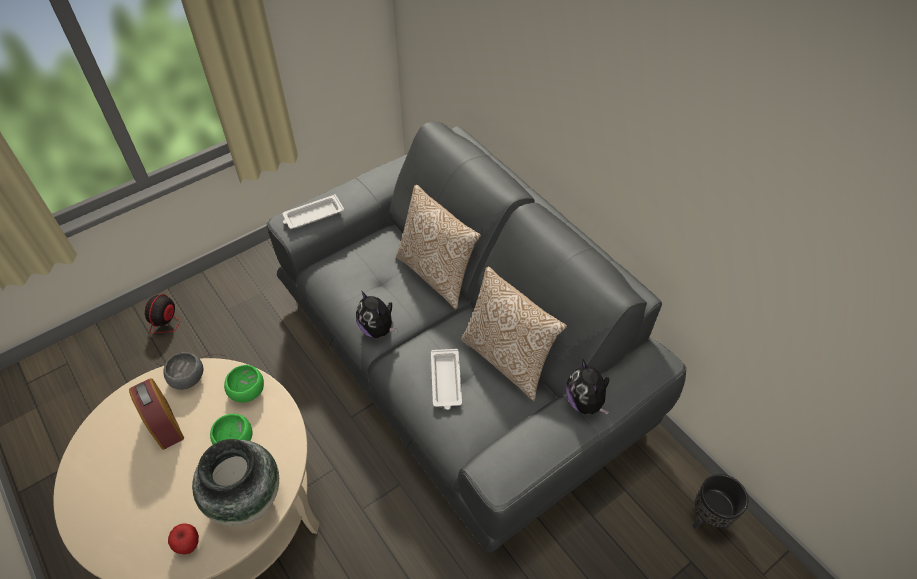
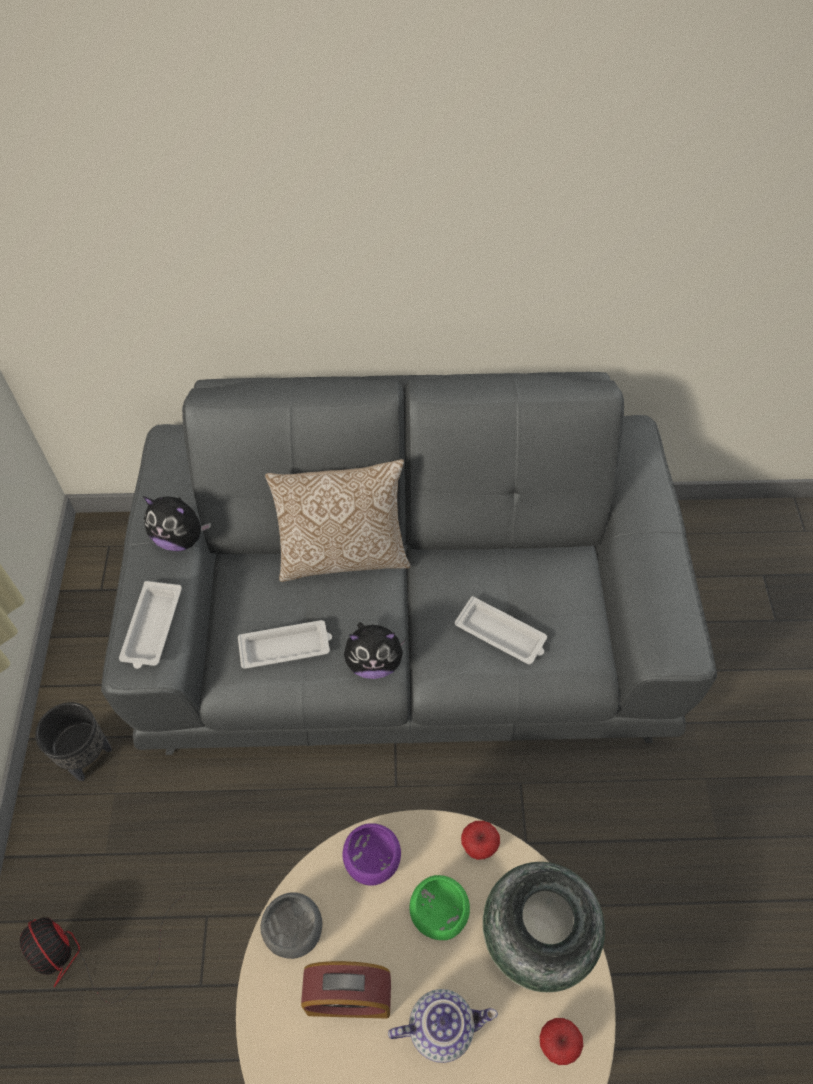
camera: 55 degrees left, 5 degrees up
green bowl [224,365,264,403] -> purple bowl [342,823,401,886]
pillow [461,267,567,401] -> none
plush toy [566,359,610,415] -> plush toy moved to [143,496,211,551]
black planter [692,474,748,530] -> black planter moved to [35,702,112,781]
none -> white tray [238,620,332,669]
none -> teapot [388,989,498,1063]
none -> apple [461,821,500,860]

